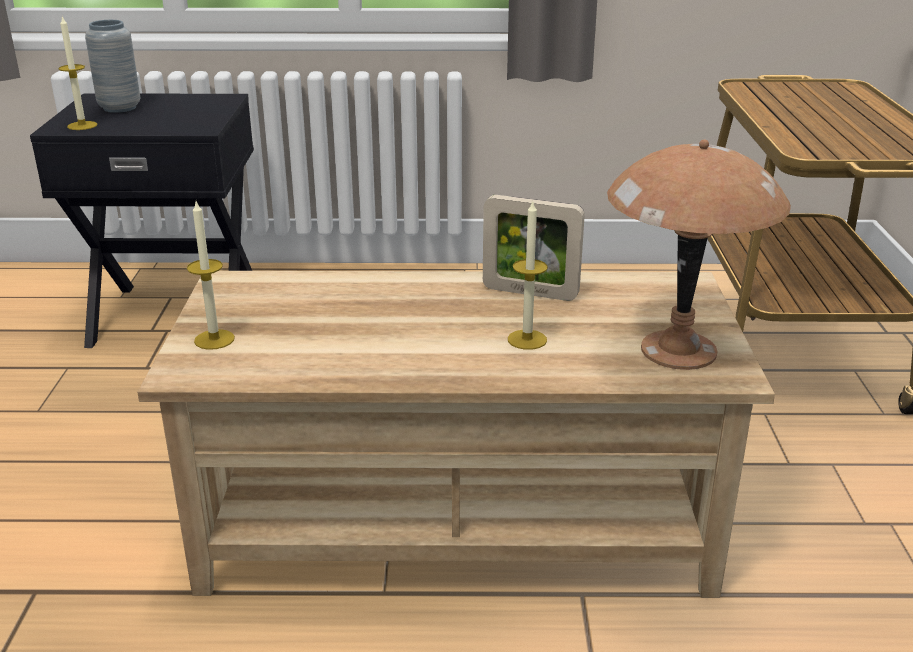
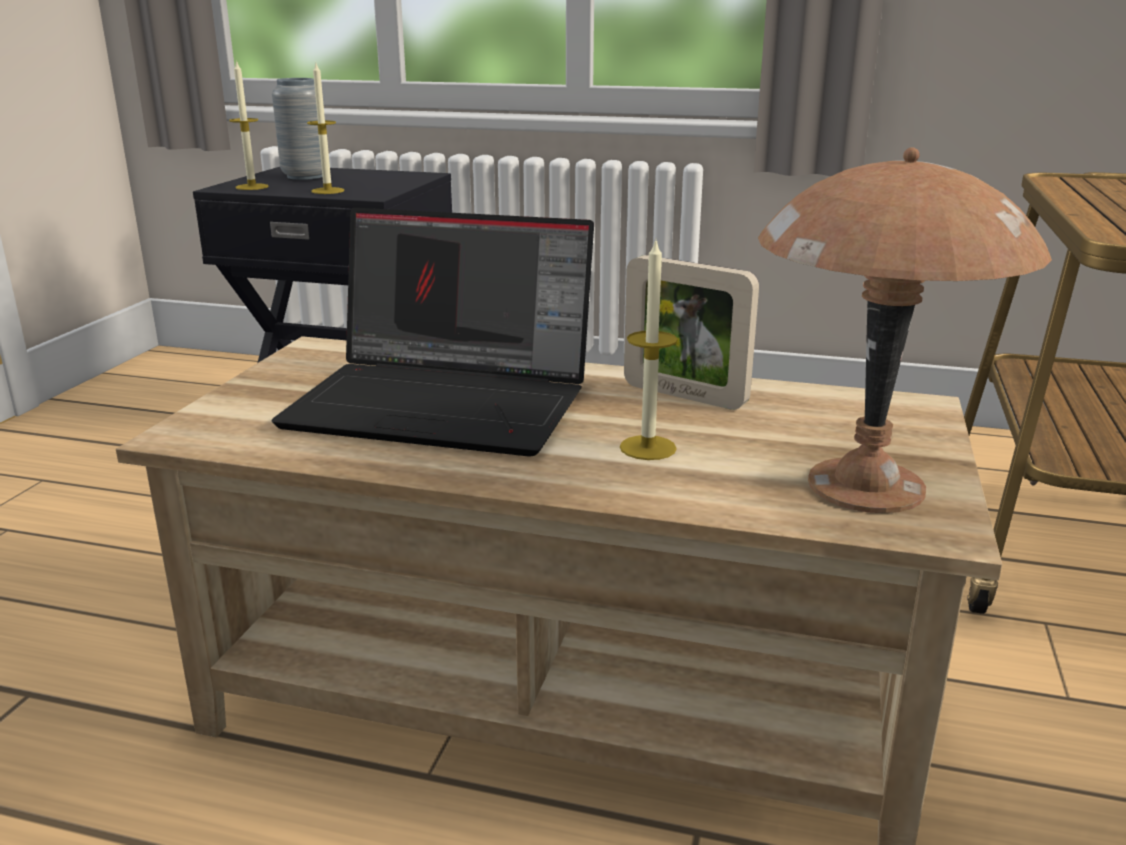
camera: 15 degrees right, 5 degrees down
candle [187,202,235,350] -> candle moved to [307,63,344,194]
none -> laptop [272,208,594,457]

